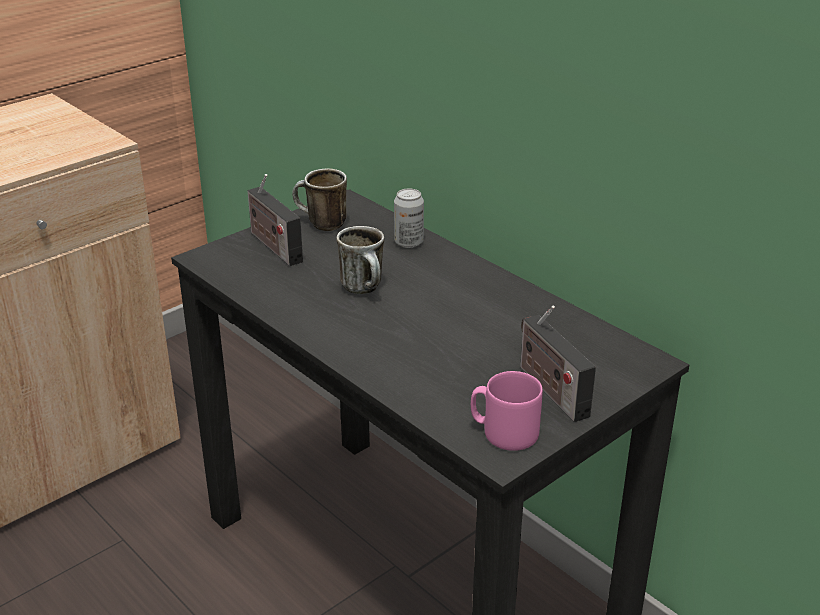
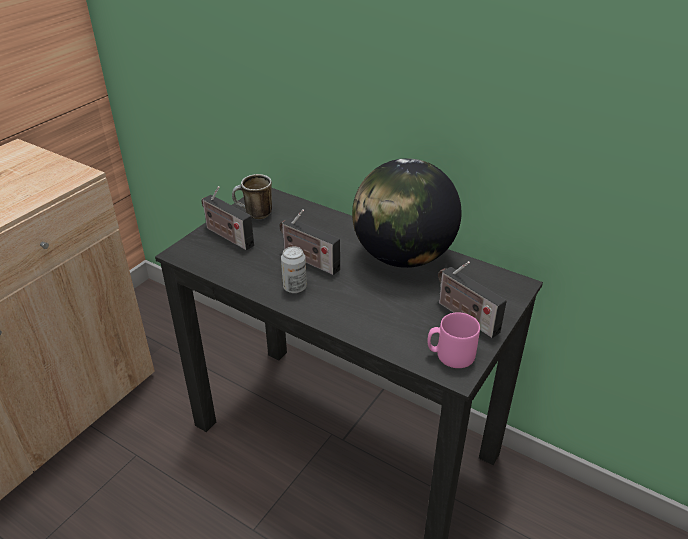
camera: 15 degrees left, 5 degrees up
mug [337,226,384,295] -> radio [279,209,340,275]
can [394,188,424,248] -> can moved to [281,246,307,293]
none -> globe [352,158,462,268]

